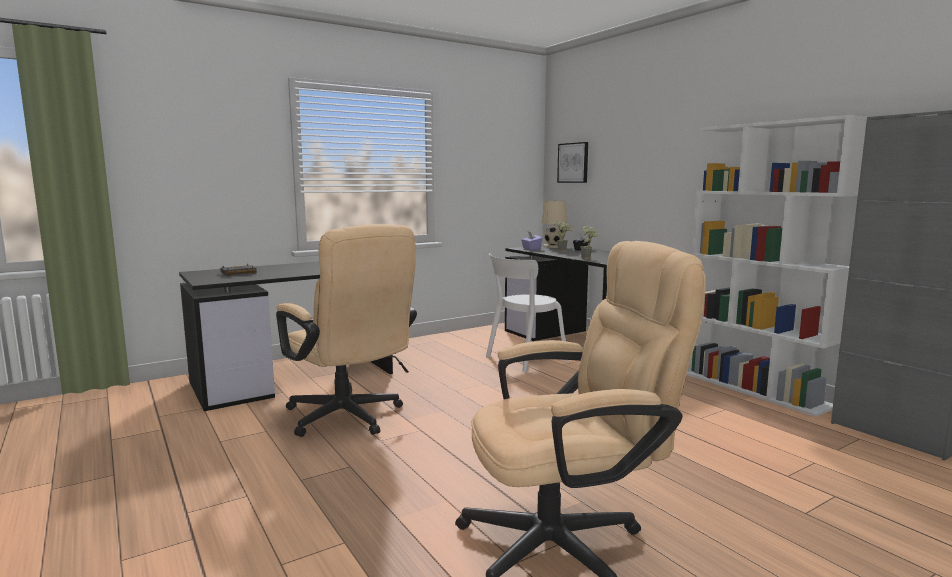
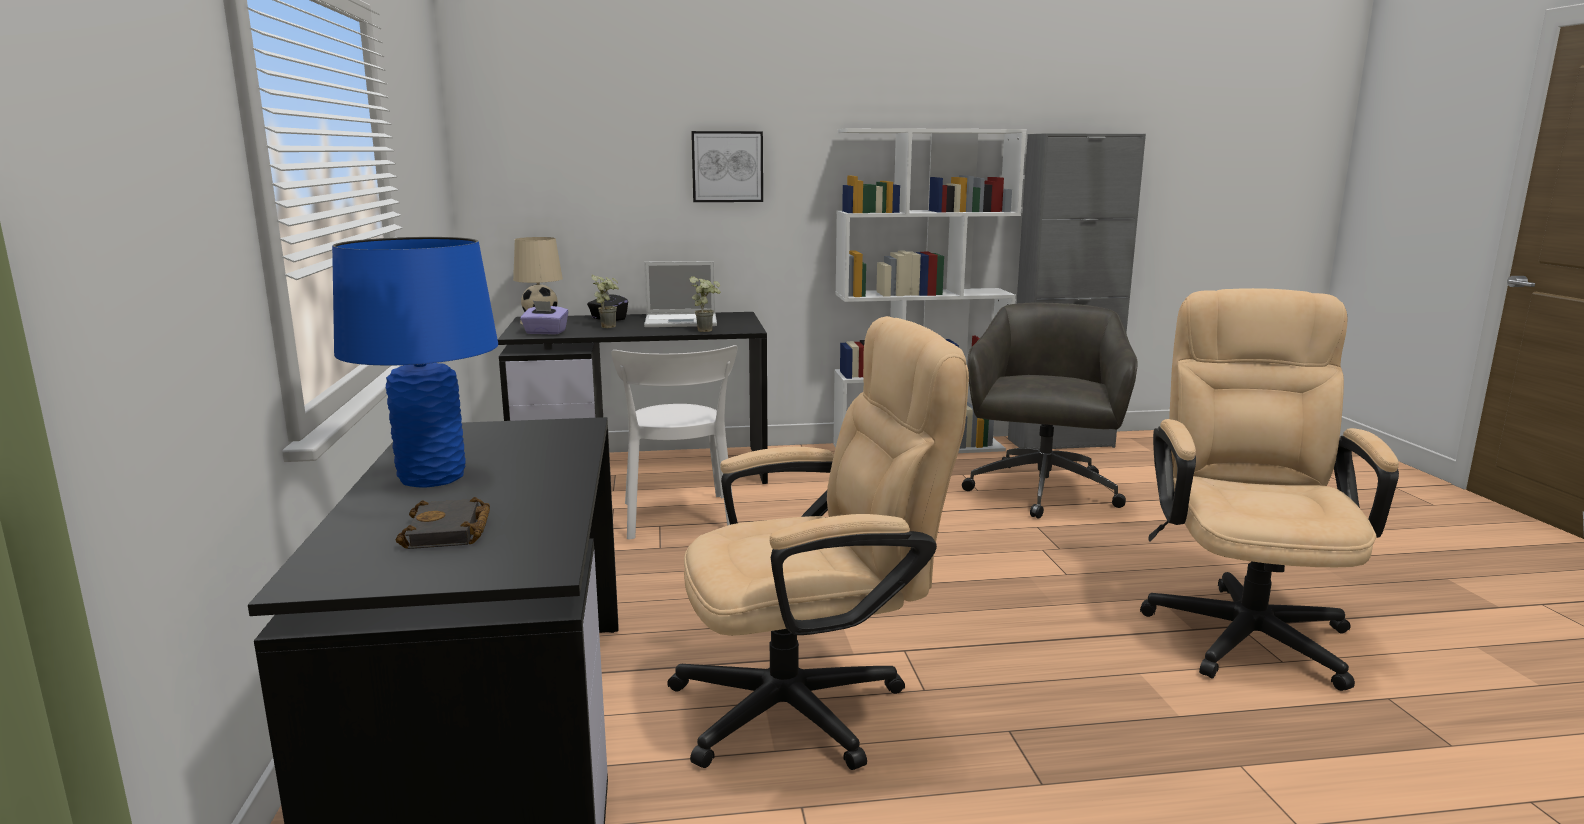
camera: 65 degrees left, 5 degrees up
picture [557,142,588,183] -> picture moved to [691,131,763,202]
none -> blue table lamp [332,237,498,488]
none -> laptop [644,261,717,327]
none -> grey office chair [962,303,1138,519]

